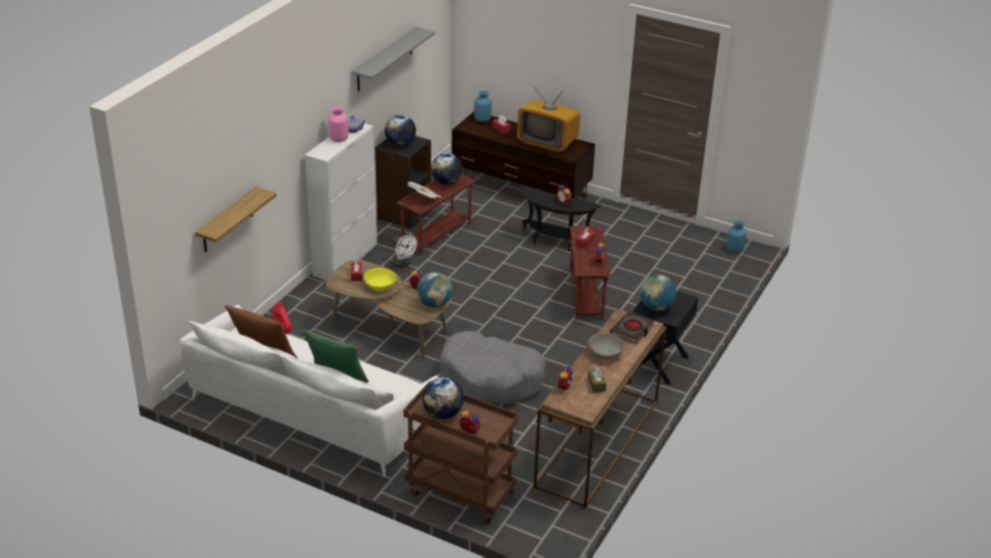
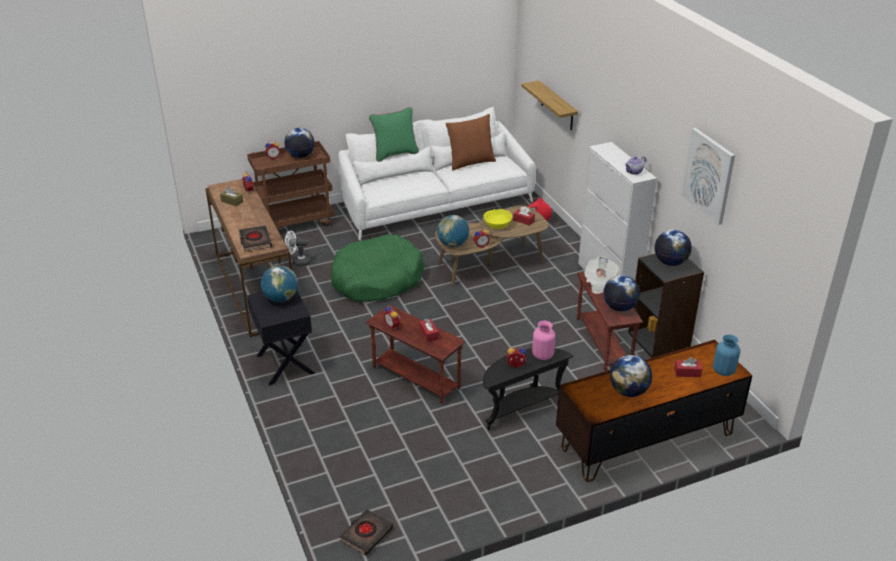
camera: 130 degrees right, 0 degrees up
pink vase [328,106,348,142] -> pink vase moved to [532,321,555,360]
grey shelf [352,27,435,92] -> picture [682,128,735,225]
white fan [391,235,417,268] -> white fan moved to [285,230,311,267]
grey dog bed [439,331,546,404] -> green dog bed [331,235,424,302]
television [517,87,580,152] -> globe [610,355,652,397]
grey bowl [588,333,625,360] -> none
blue vase [726,221,747,253] -> black book [340,509,393,555]

